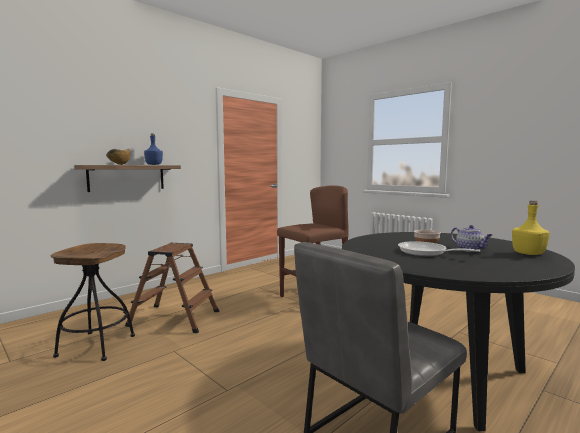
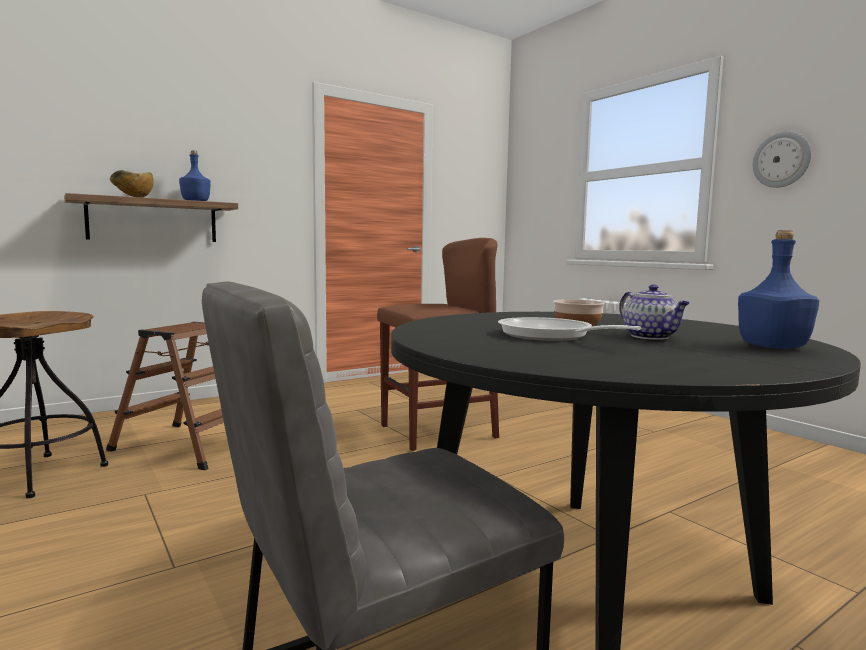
camera: 10 degrees right, 0 degrees up
yellow bottle [512,201,550,255] -> blue bottle [738,230,819,349]
none -> wall clock [753,131,811,188]

